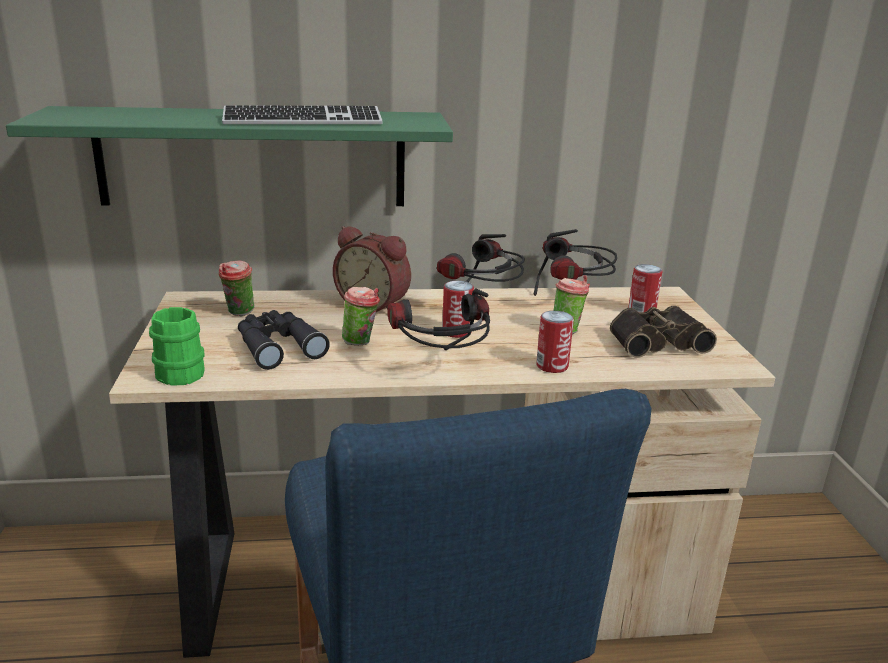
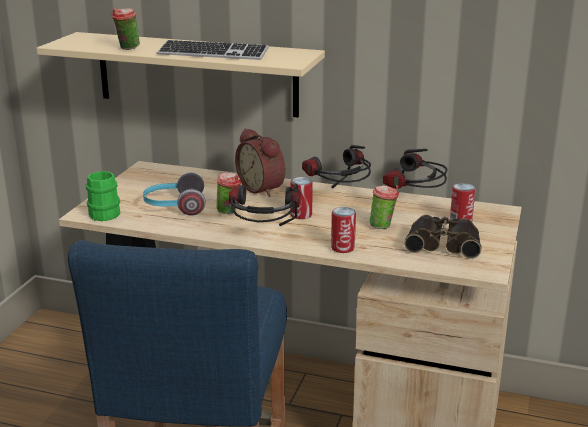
camera: 25 degrees right, 0 degrees up
green shelf [6,106,453,206] -> beige shelf [36,32,325,117]
cup [219,261,255,316] -> cup moved to [111,8,140,50]
black binoculars [238,310,330,370] -> headphones [143,173,206,215]

